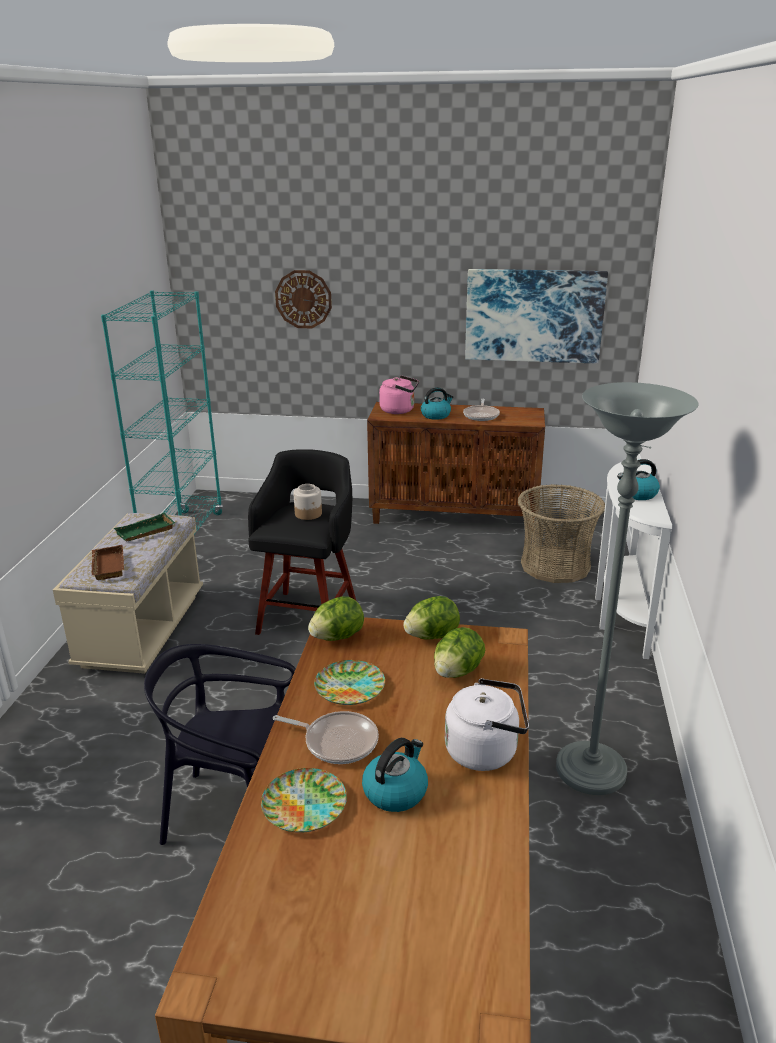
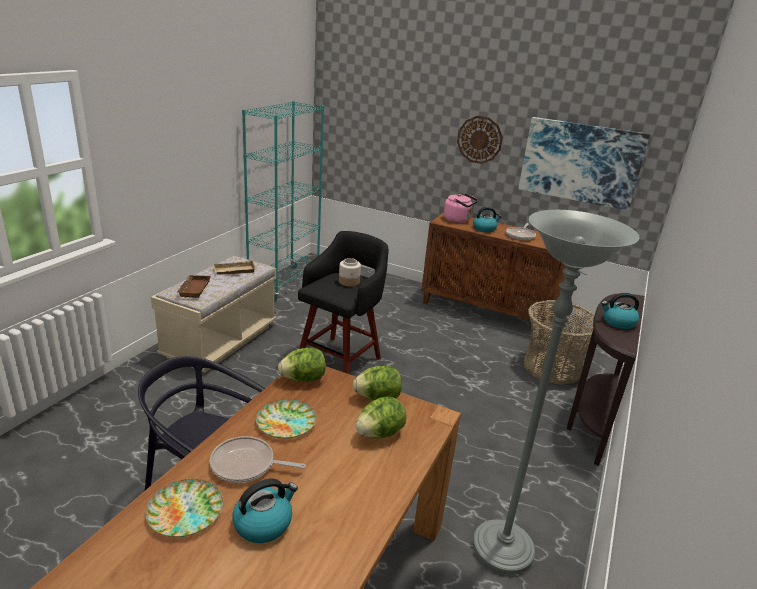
camera: 15 degrees right, 0 degrees up
green tray [114,513,175,542] -> beige tray [213,260,256,275]
frying pan [273,711,379,764] -> frying pan turned 150 degrees clockwise [210,436,306,483]
wall clock [275,270,332,328] -> wall clock moved to [457,116,503,164]
white kettle [445,678,529,771] -> none
white console table [595,459,672,659] -> brown console table [566,293,645,466]

